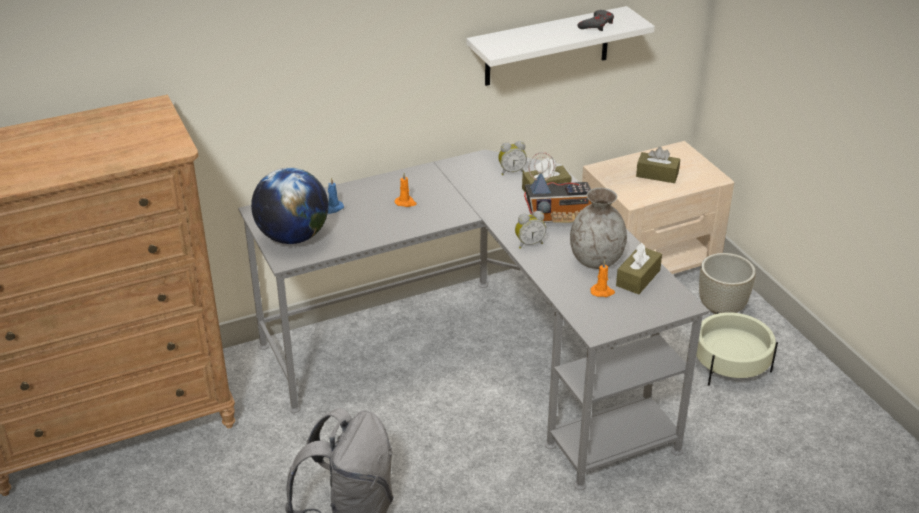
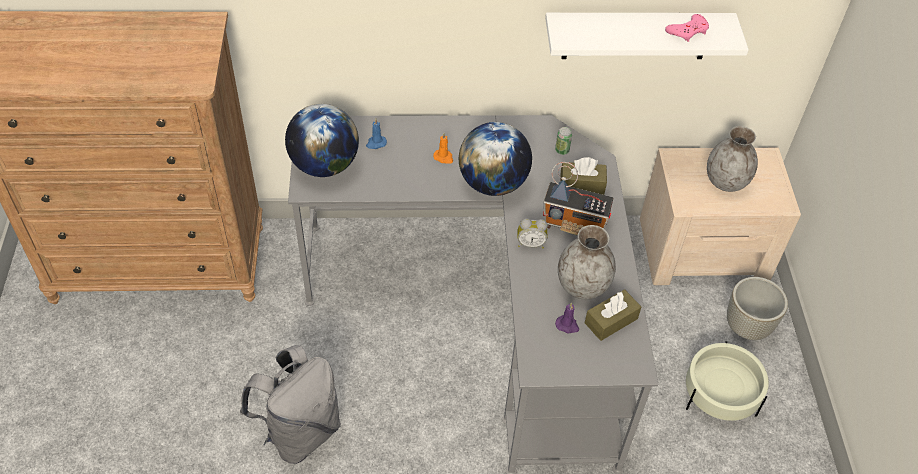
camera: 20 degrees right, 15 degrees up
alarm clock [498,141,527,175] -> can [555,127,572,155]
grey game controller [577,10,614,31] -> pink game controller [665,14,709,42]
orange candle [590,260,615,297] -> purple candle [555,302,579,333]
brown tissue box [636,147,680,183] -> grey vase [707,126,758,192]
none -> globe [459,122,532,196]

